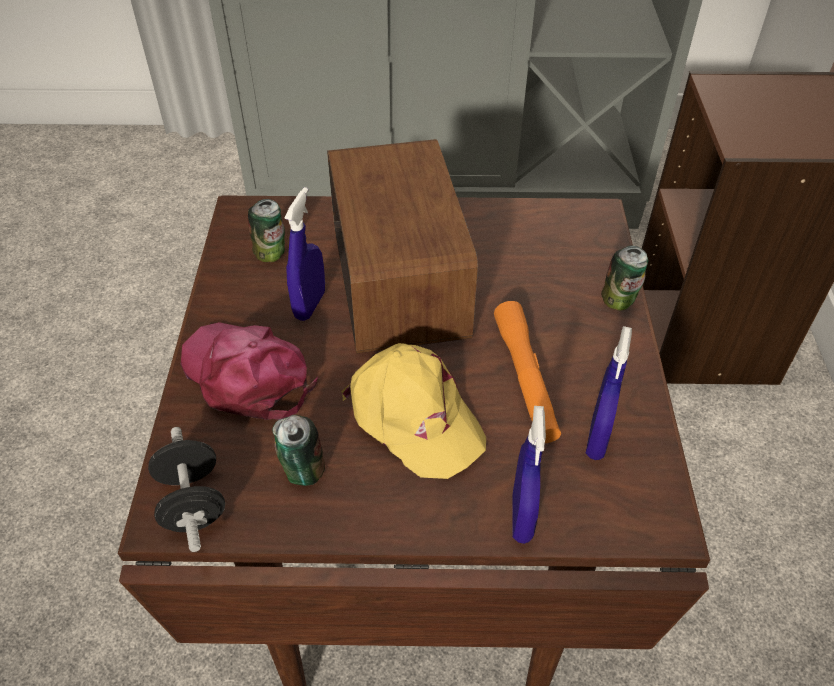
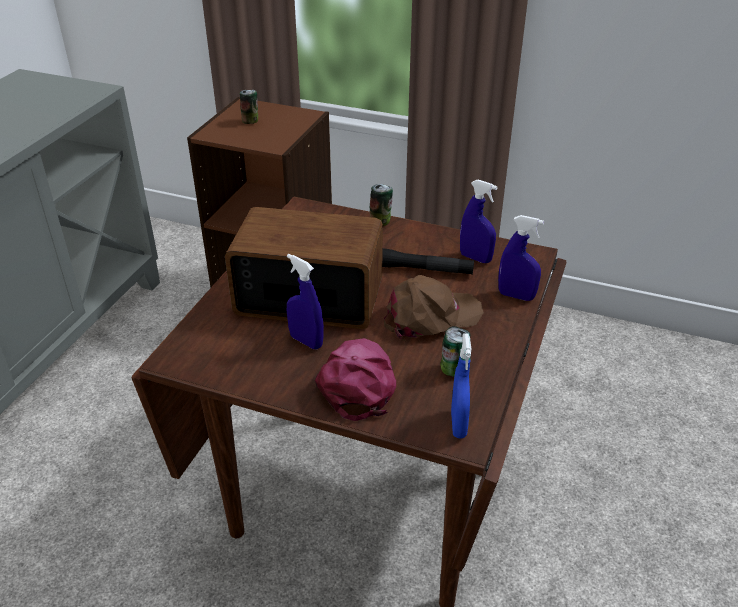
camera: 70 degrees left, 10 degrees down
black dumbbell [148,427,225,552] -> blue spray bottle [451,333,471,438]
pink cap [181,322,318,420] -> pink cap turned 120 degrees clockwise [315,338,396,421]
can [248,199,285,262] -> can moved to [239,90,258,124]
yellow cap [341,343,486,479] -> brown cap [384,275,484,341]
orange flashlight [494,301,561,443] -> black flashlight [382,248,474,275]

